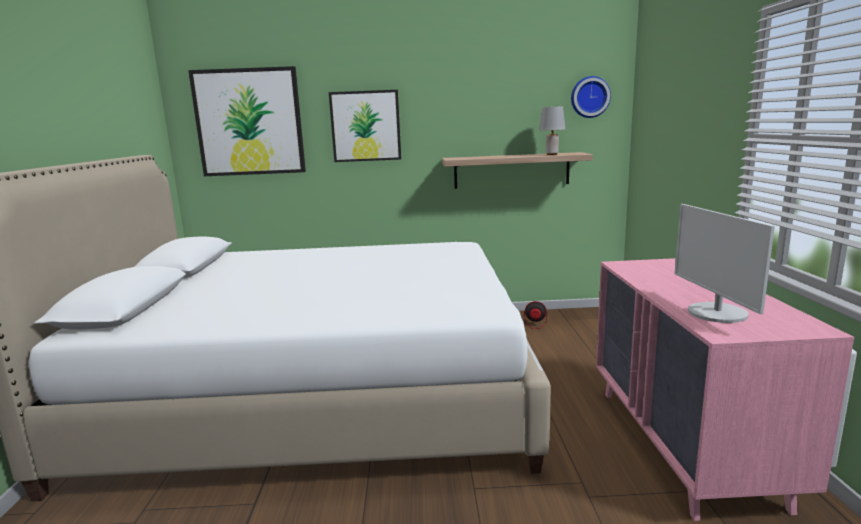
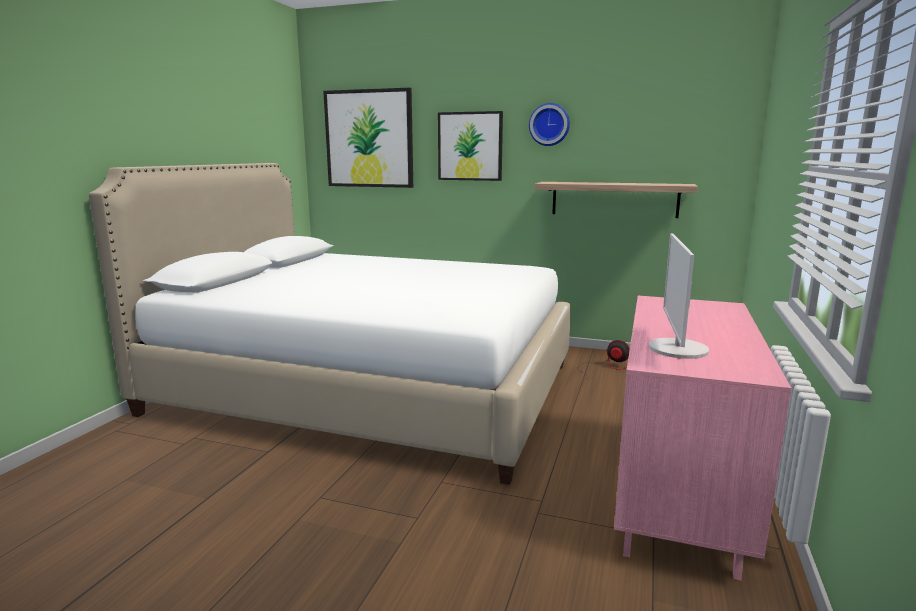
camera: 20 degrees right, 0 degrees up
grey table lamp [539,106,565,155] -> none
wall clock [571,76,611,118] -> wall clock moved to [529,103,570,146]

